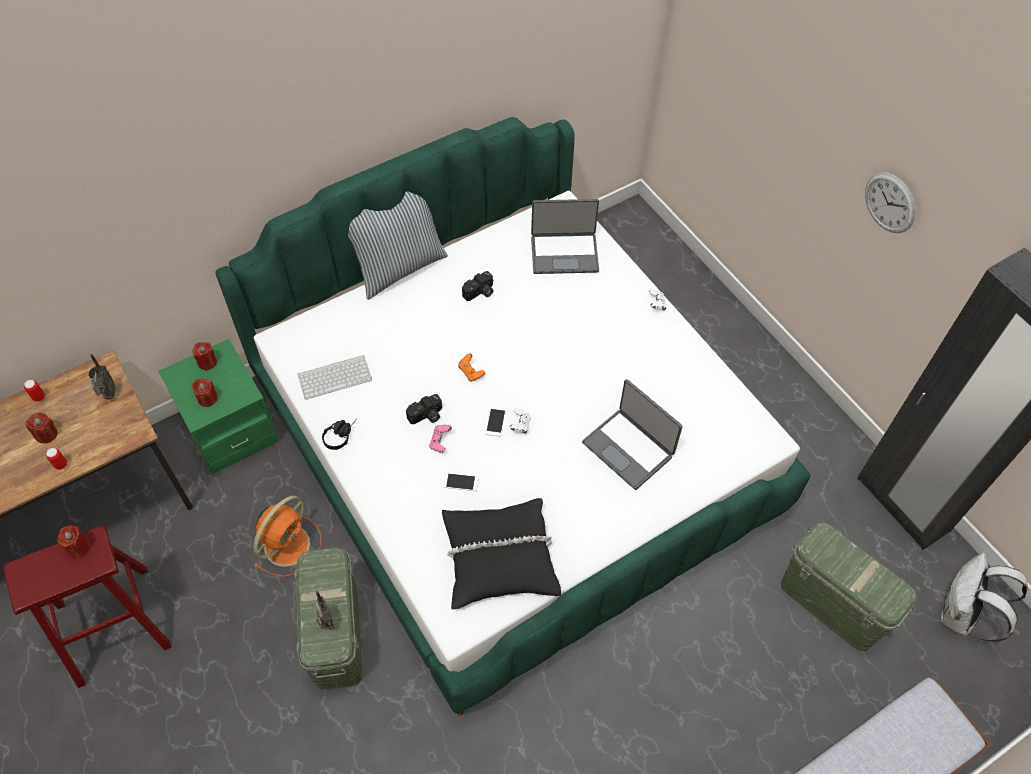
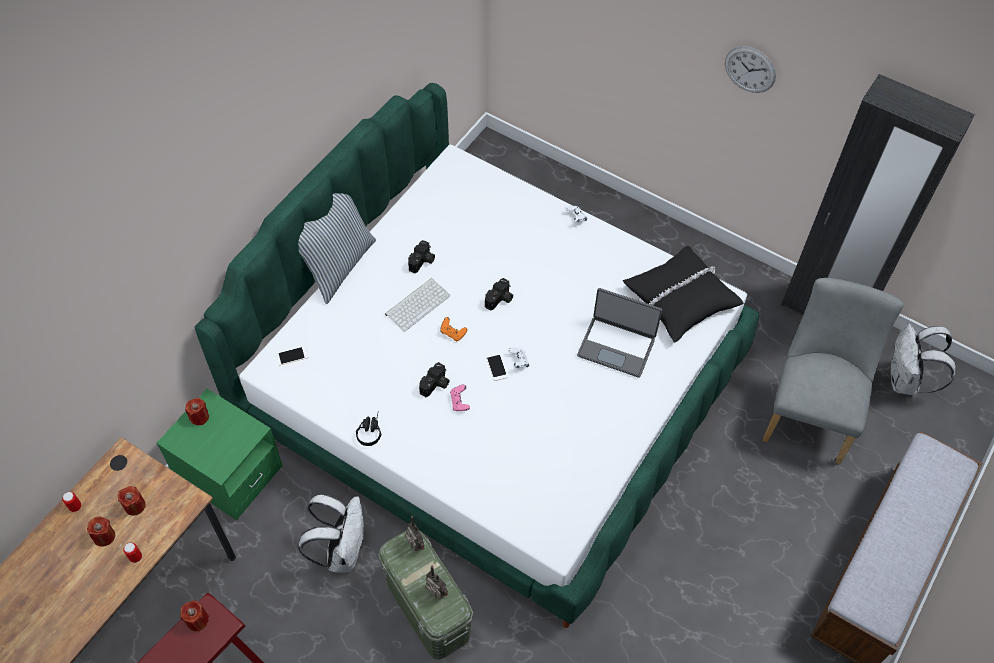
camera: 25 degrees left, 0 degrees up
radio [90,354,115,400] -> radio moved to [405,516,424,551]
red candle [192,378,218,407] -> red candle moved to [118,486,146,516]
orange fan [253,496,321,577] -> white backpack [298,494,364,573]
keyboard [297,355,372,400] -> keyboard moved to [385,278,450,332]
black pillow [442,498,561,610] -> black pillow moved to [623,246,744,343]
phone [443,473,479,491] -> phone moved to [276,346,308,365]
laptop [531,199,599,274] -> none
green storage box [781,523,917,651] -> grey chair [763,278,904,464]
none -> camera [485,278,513,311]

